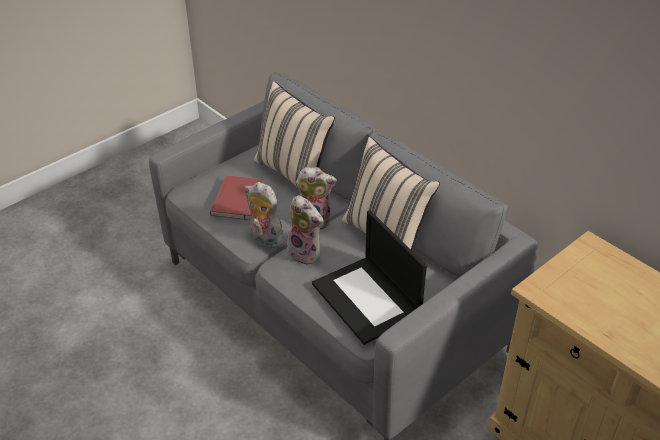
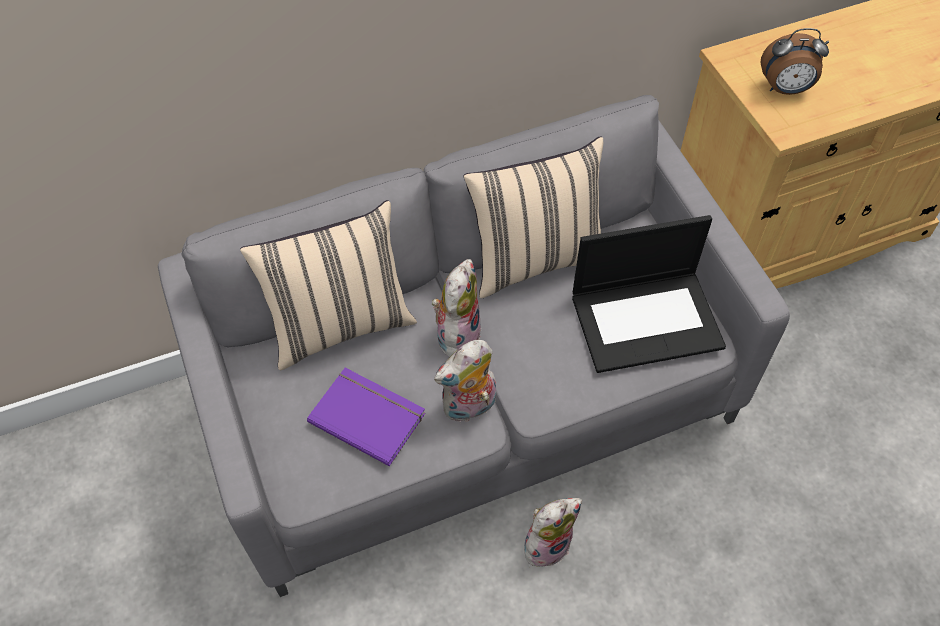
camera: 70 degrees left, 15 degrees up
red book [210,175,264,220] -> purple book [307,368,425,466]
plush toy [287,195,324,265] -> plush toy moved to [524,498,582,567]
none -> alarm clock [760,28,829,95]

